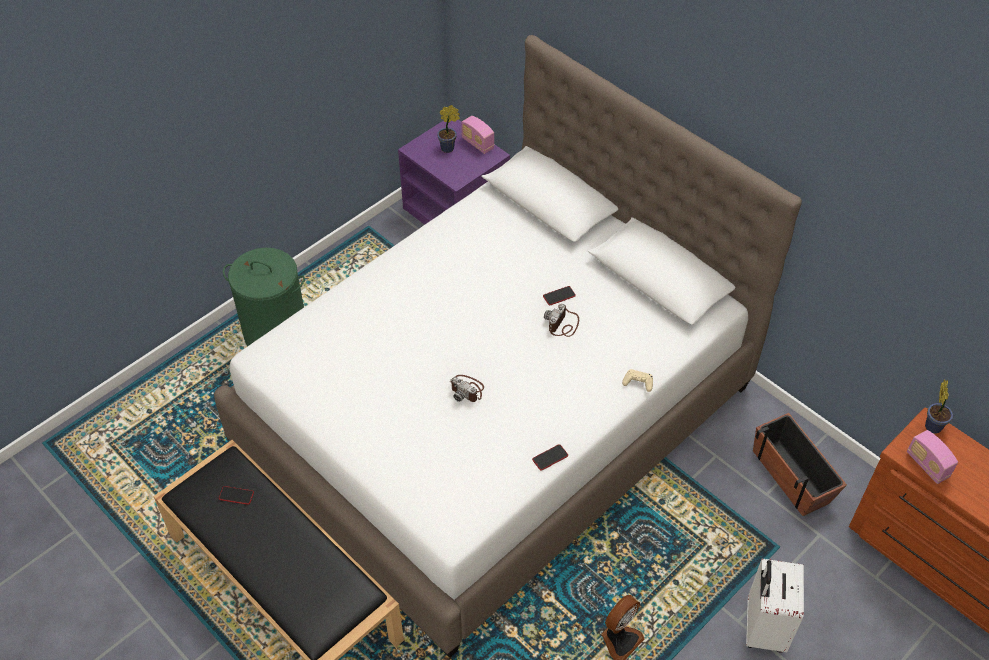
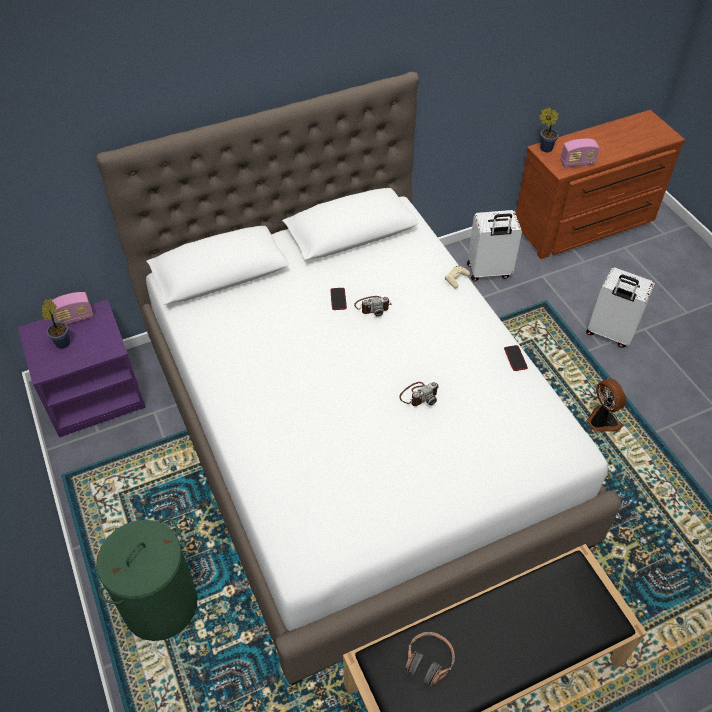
camera: 70 degrees left, 0 degrees up
phone [219,486,254,505] -> headphones [405,632,455,687]
camera [544,304,579,337] -> camera turned 60 degrees counterclockwise [354,296,391,317]
planter [753,413,847,516] -> white suitcase [467,210,522,281]

